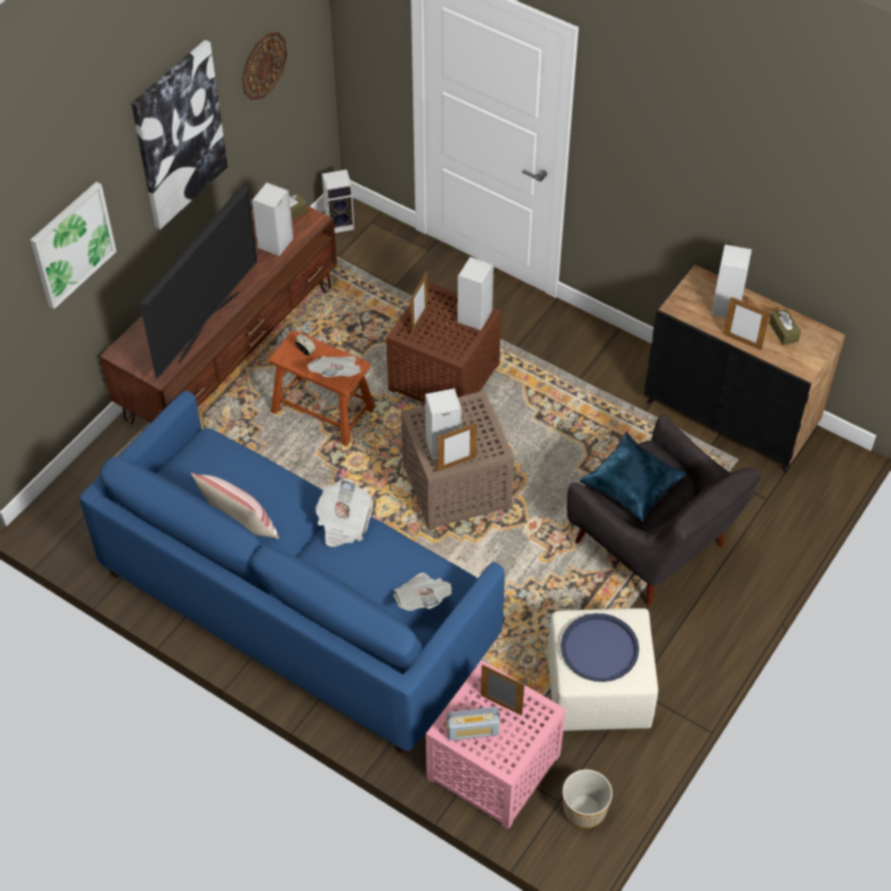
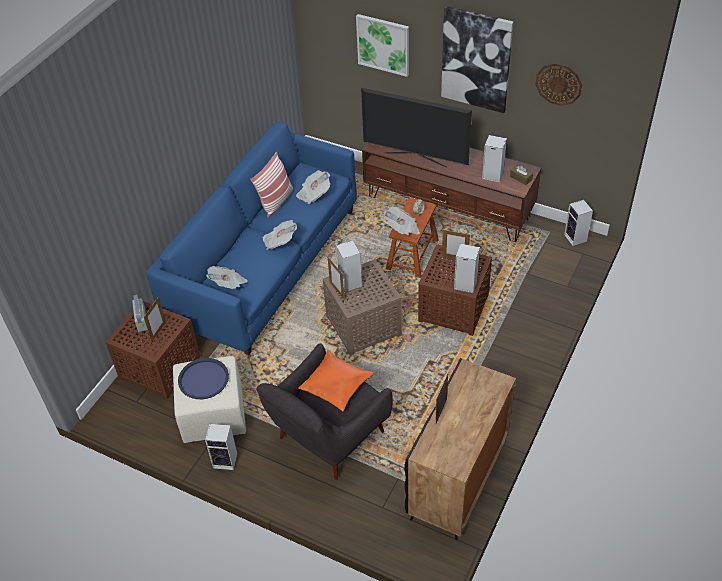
camera: 85 degrees right, 5 degrees down
pink side table [426,660,566,829] -> brown side table [105,301,201,399]
planter [562,769,613,828] -> none
blue pillow [579,433,687,522] -> orange pillow [298,350,374,412]
speaker [711,244,752,317] -> speaker moved to [205,424,237,470]
brown tissue box [769,309,801,345] -> none
none -> newspaper [296,170,330,204]

